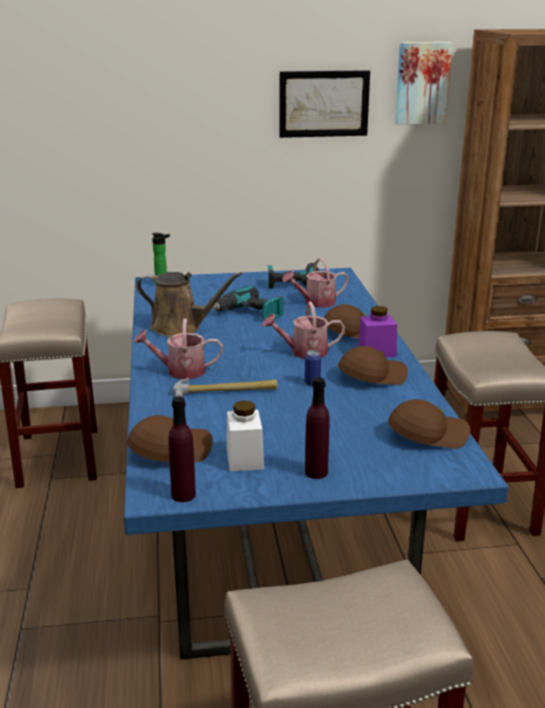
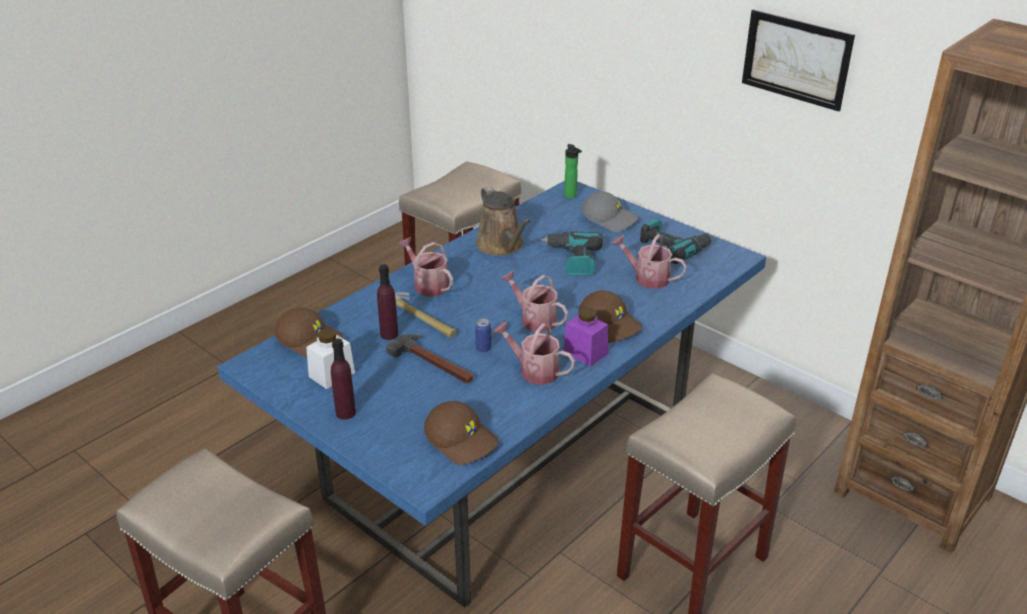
camera: 50 degrees right, 10 degrees up
purple bottle [168,396,196,502] -> purple bottle moved to [377,264,398,340]
brown cap [338,346,408,385] -> watering can [493,321,575,385]
picture [395,42,453,125] -> none
none -> hammer [386,334,473,384]
none -> grey cap [581,192,638,232]

